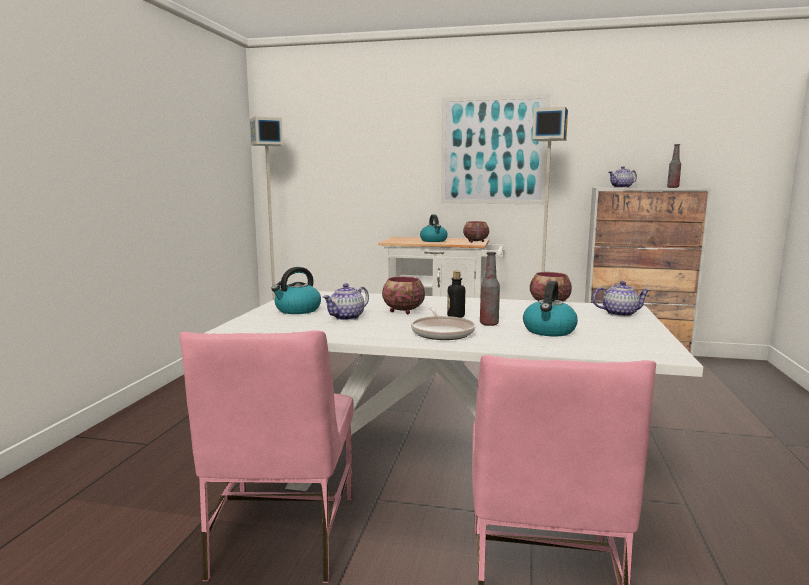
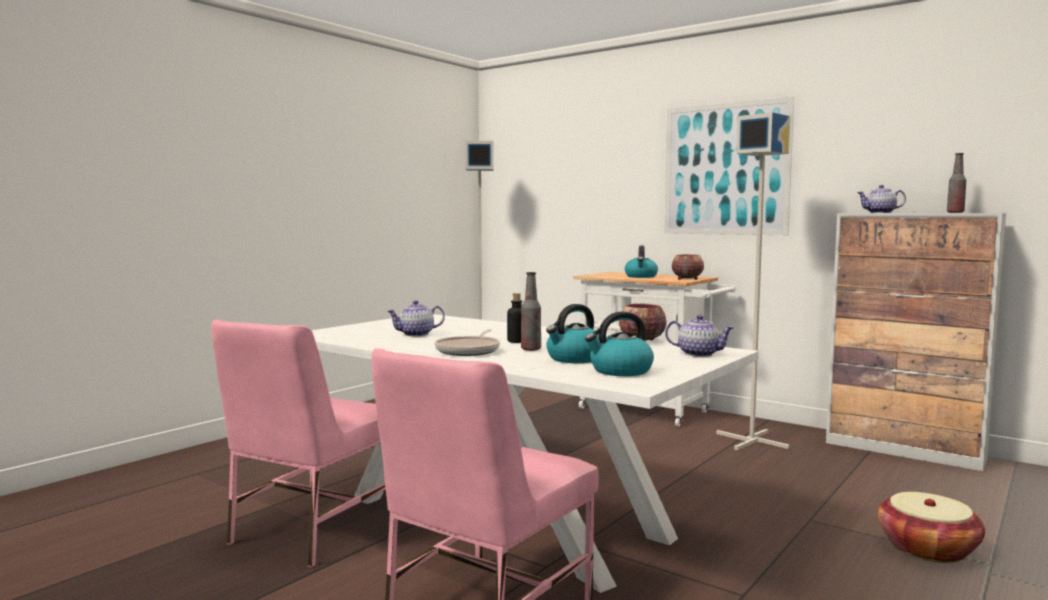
camera: 25 degrees right, 5 degrees down
kettle [271,267,321,314] -> kettle moved to [585,311,654,376]
bowl [382,276,425,314] -> none
none -> basket [877,492,985,563]

